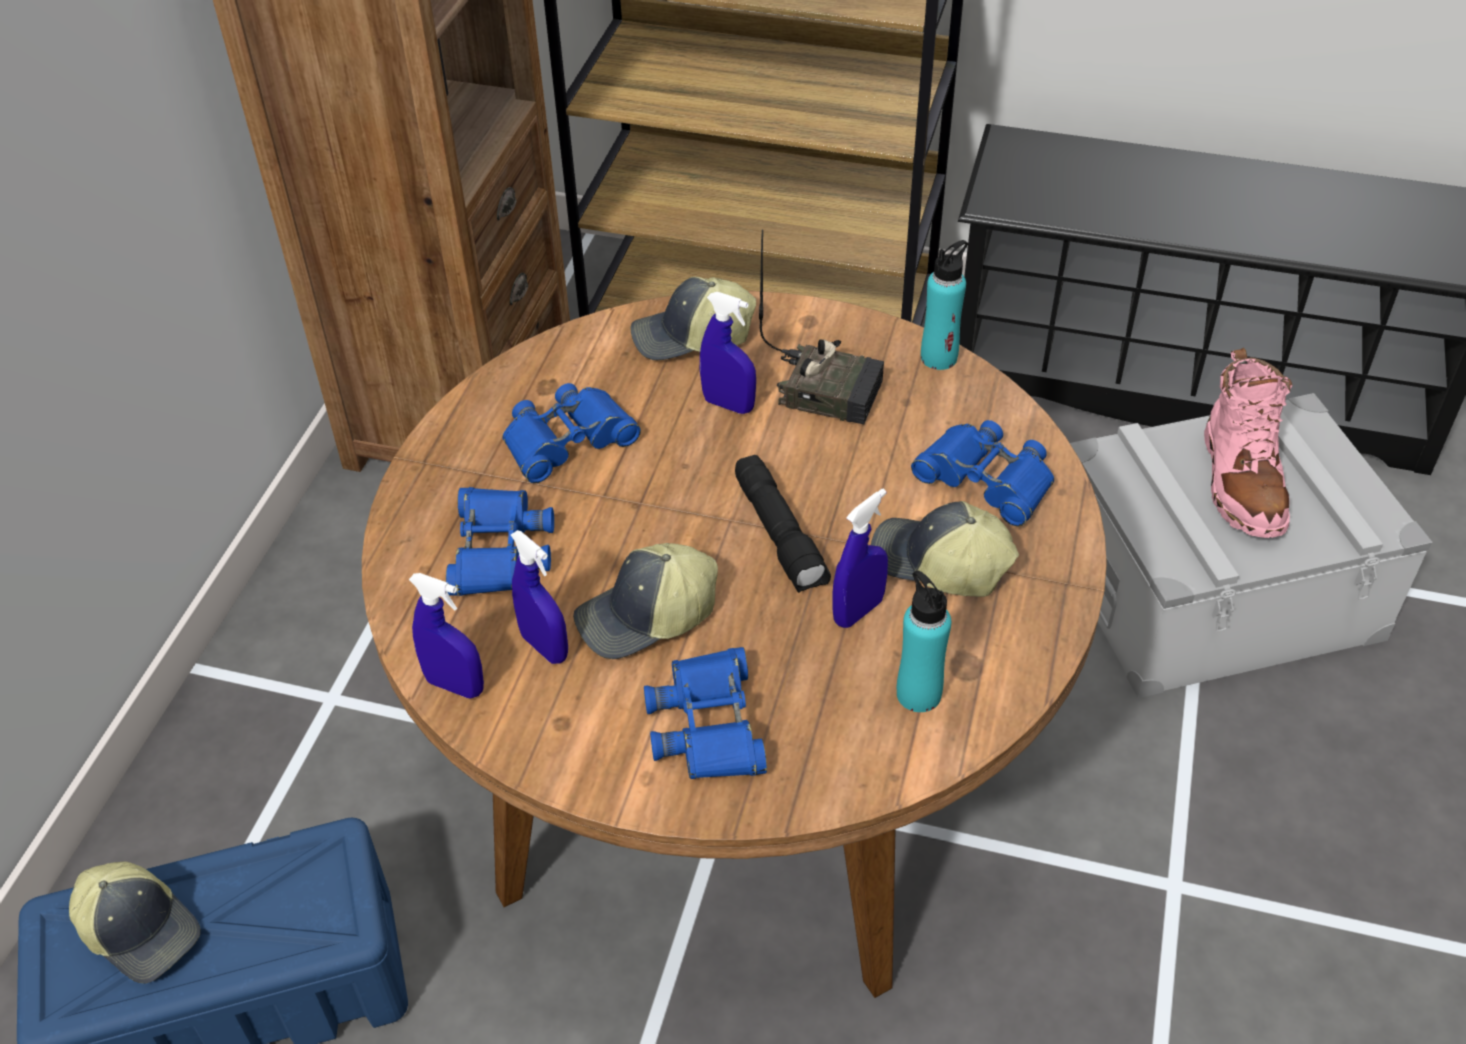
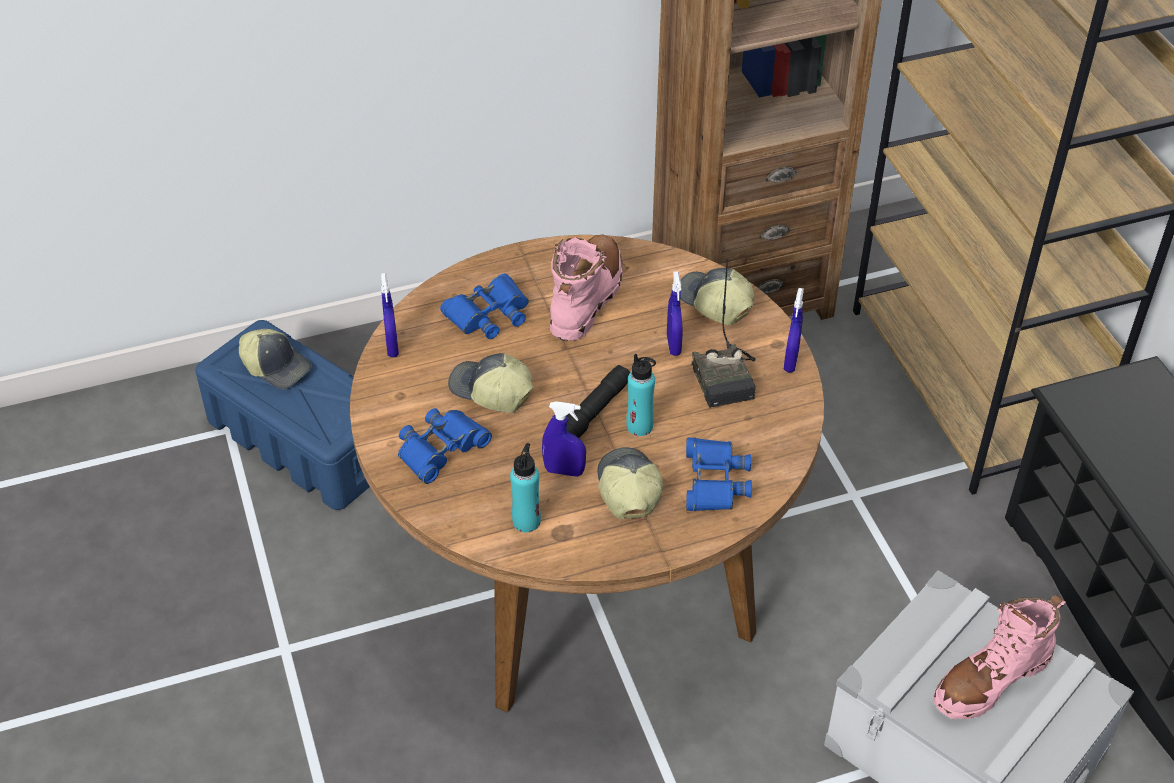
camera: 55 degrees right, 0 degrees up
cap [69,862,201,983] -> cap turned 60 degrees counterclockwise [239,329,311,389]
blue binoculars [503,383,641,483] -> pink boot [550,235,623,341]
blue spray bottle [511,530,568,664] -> blue spray bottle moved to [784,288,804,373]
turquoise bottle [921,240,968,370] -> turquoise bottle moved to [626,354,656,436]

